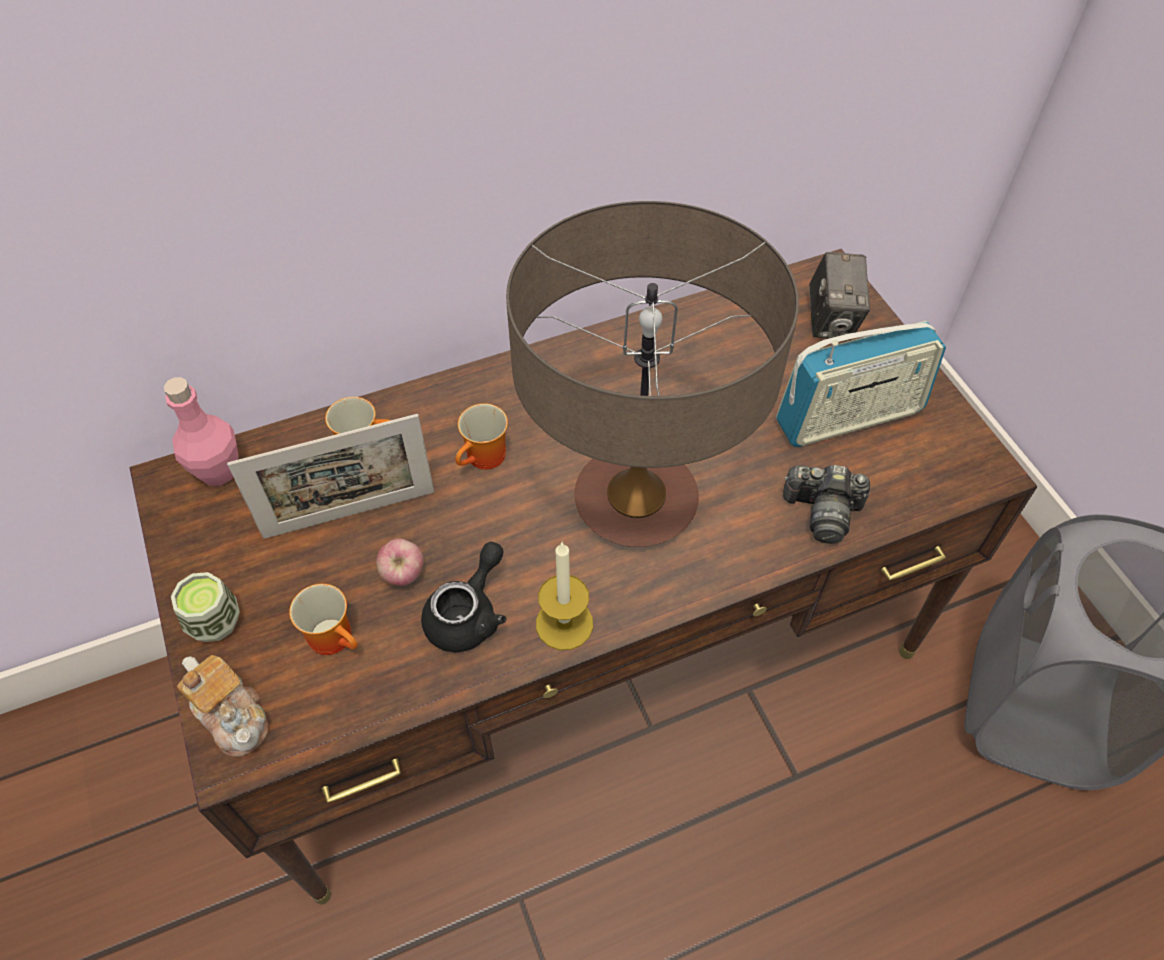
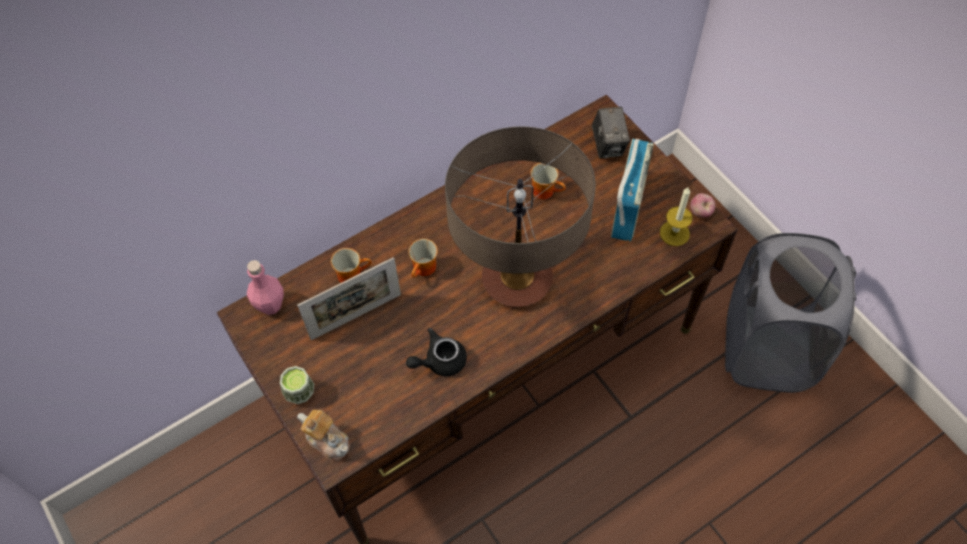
camera: 10 degrees left, 5 degrees up
mug [289,584,358,655] -> mug moved to [531,163,566,199]
apple [376,538,424,586] -> apple moved to [690,193,716,217]
black teapot [421,542,506,652] -> black teapot turned 135 degrees counterclockwise [406,328,467,376]
candle [536,542,593,650] -> candle moved to [660,187,693,246]
radio [776,321,946,447] -> radio turned 45 degrees counterclockwise [611,139,654,242]
camera [783,465,870,544] -> none

